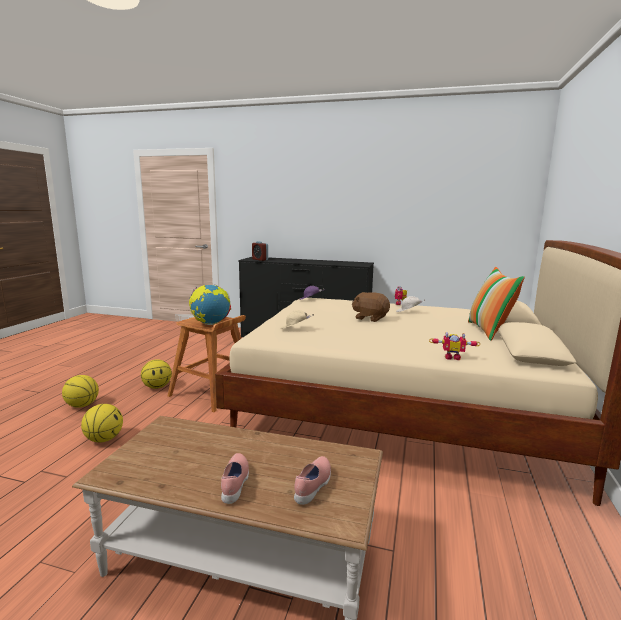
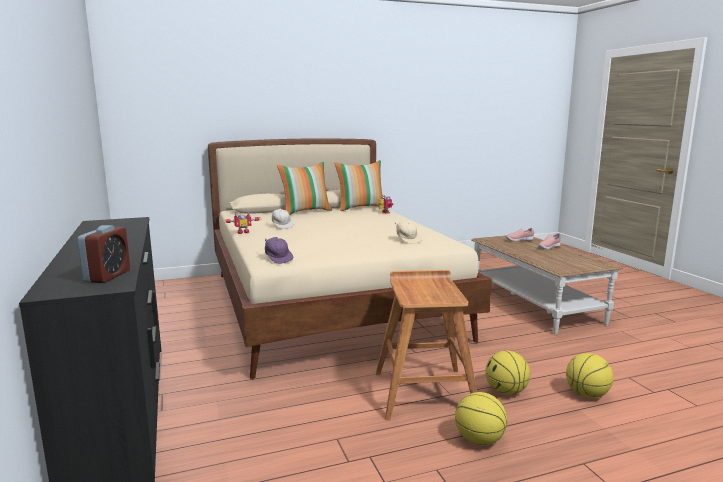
camera: 125 degrees left, 0 degrees up
basketball [62,375,99,408] -> basketball moved to [485,351,530,395]
globe [189,285,231,325] -> none
brown plush toy [352,292,390,322] -> none
none -> pillow [334,160,382,211]

